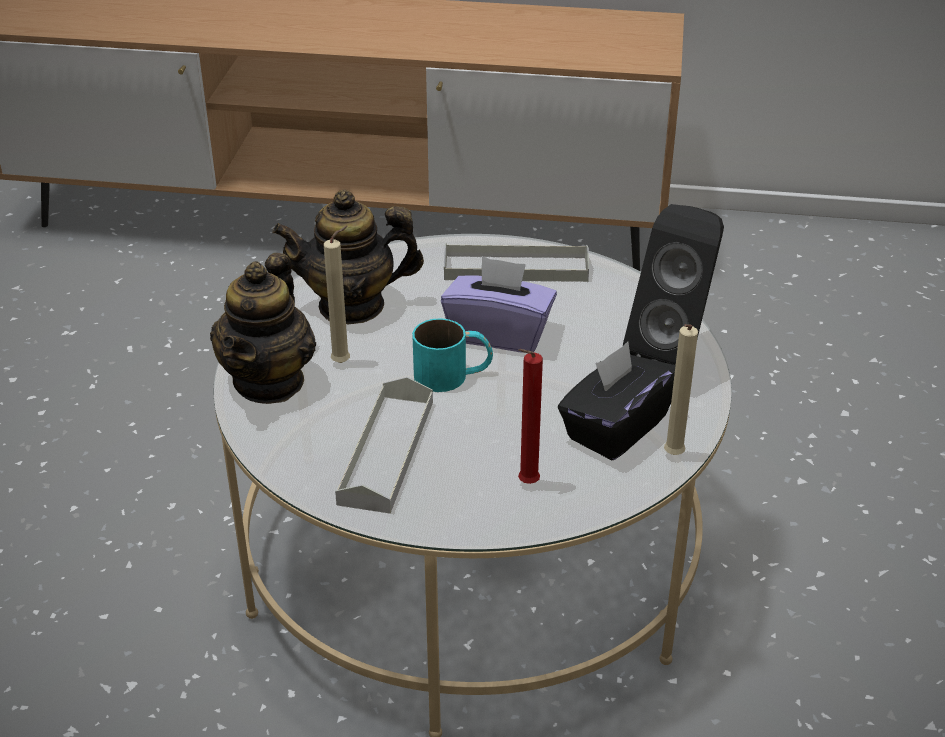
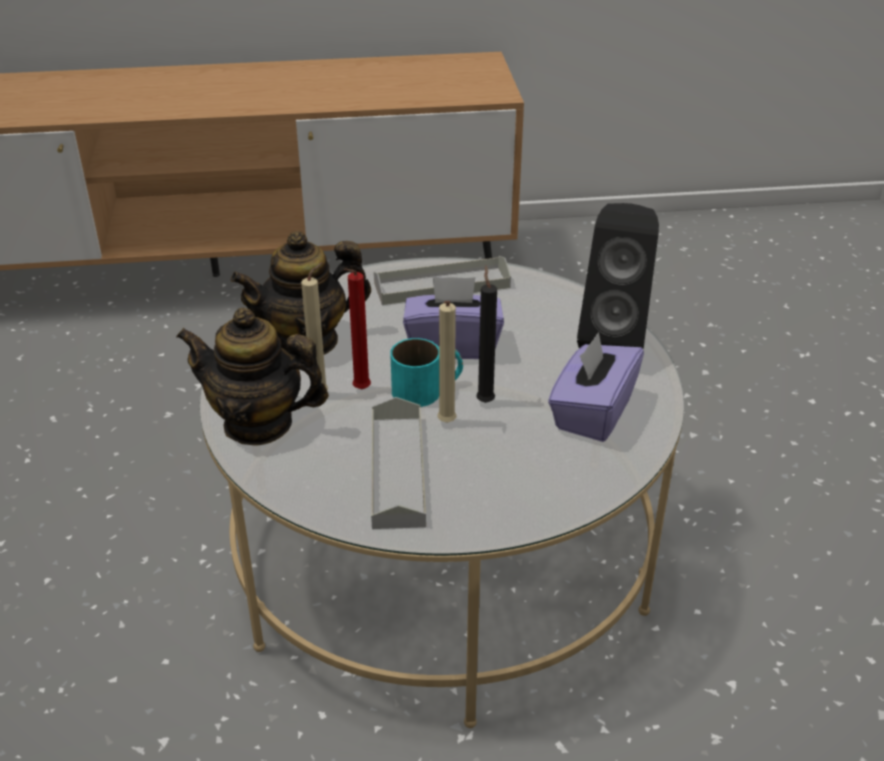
camera: 15 degrees left, 0 degrees up
teapot [210,253,316,404] -> teapot turned 105 degrees clockwise [176,308,329,446]
red candle [518,349,543,484] -> red candle moved to [343,268,371,389]
black tissue box [558,342,676,460] -> purple tissue box [548,332,644,442]
beige candle [664,324,698,455] -> beige candle moved to [438,301,456,423]
none -> black candle [476,266,497,403]

